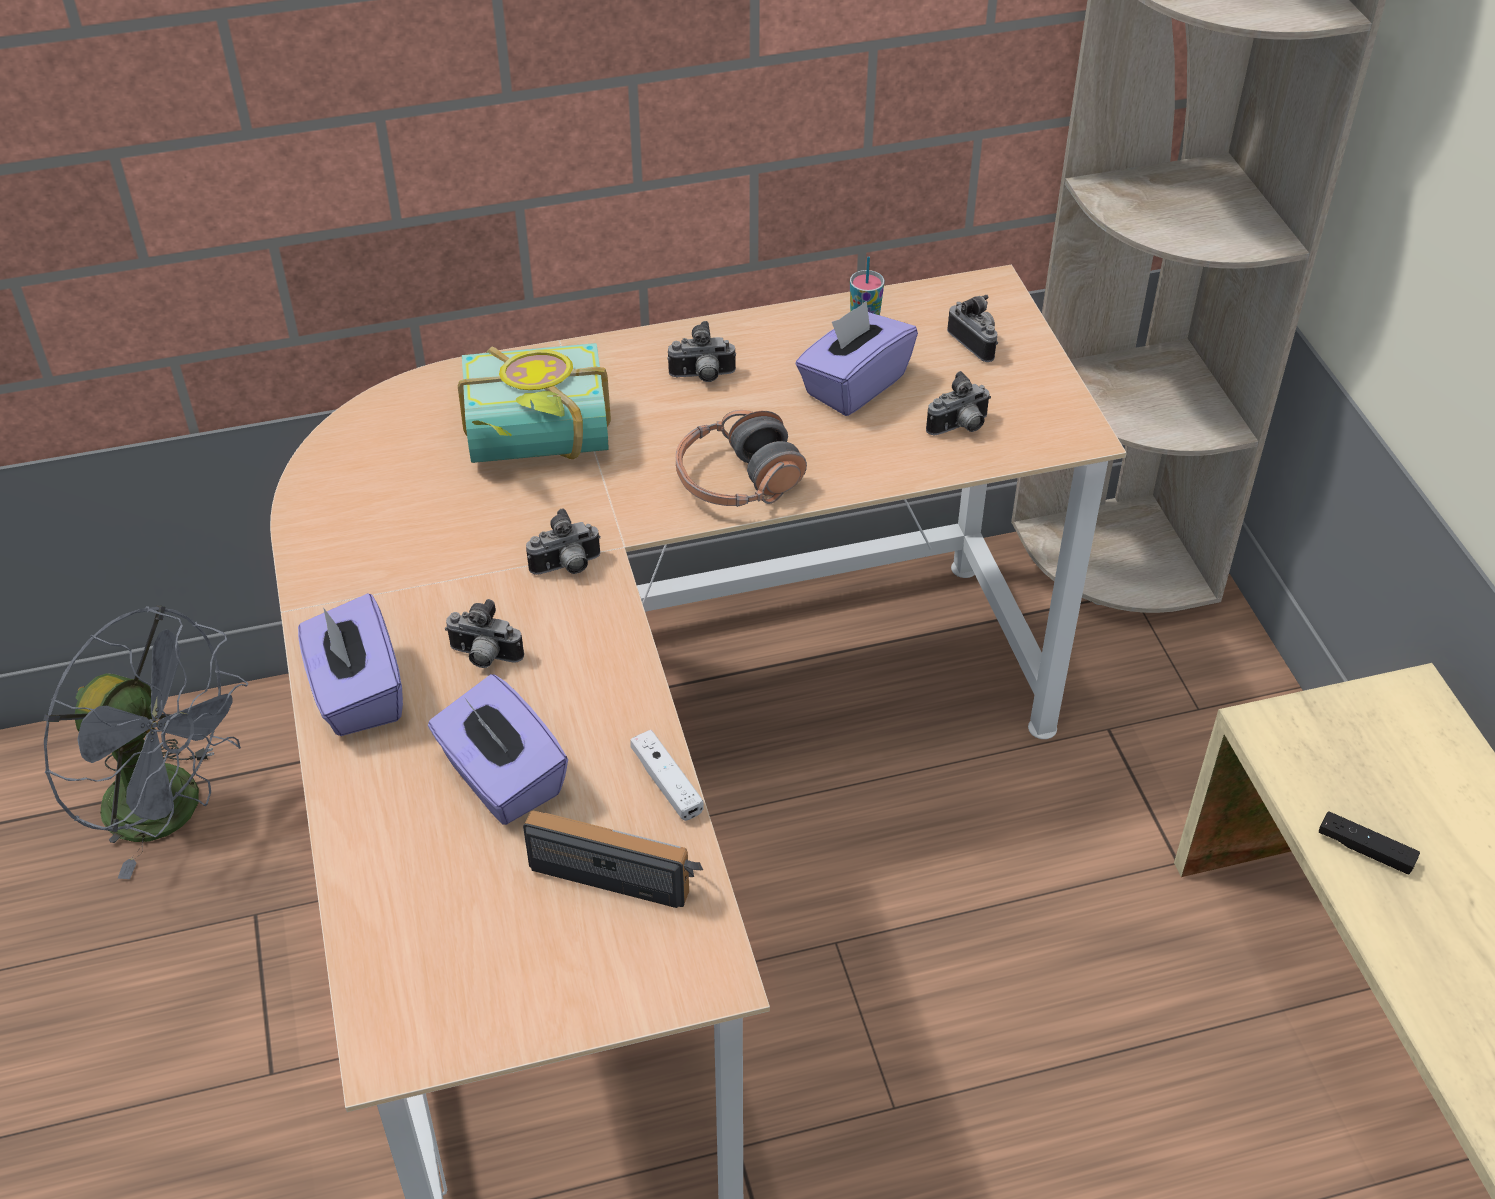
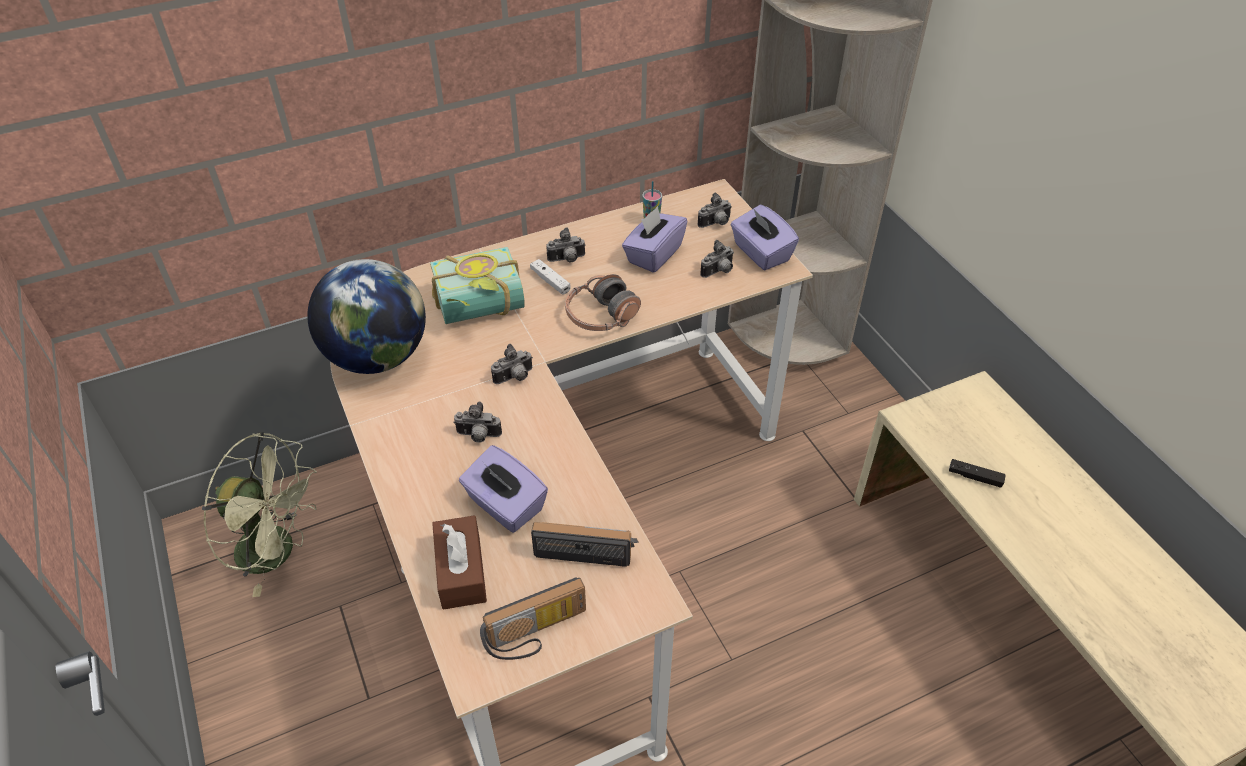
camera: 10 degrees left, 0 degrees up
grey fan [43,605,248,879] -> green fan [202,432,317,597]
purple tissue box [298,593,403,736] -> purple tissue box moved to [731,205,799,270]
white game controller [630,730,704,821] -> white game controller moved to [530,259,570,295]
camera [947,295,998,362] -> camera turned 105 degrees clockwise [697,192,732,228]
none -> globe [307,259,426,374]
none -> brown tissue box [432,515,487,610]
none -> radio [480,577,586,660]

